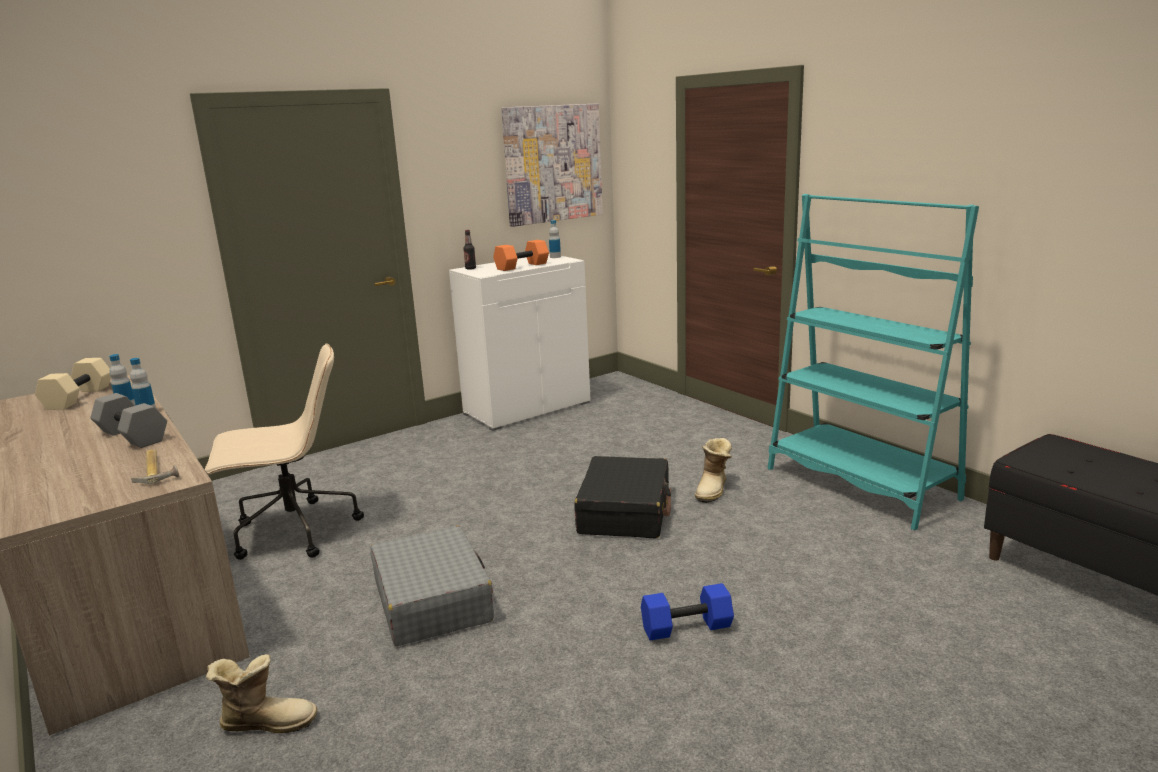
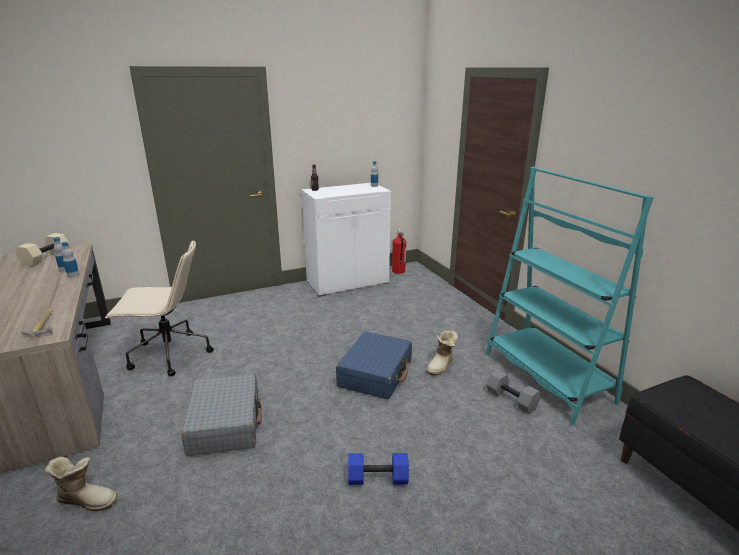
camera: 10 degrees right, 5 degrees up
grey dumbbell [90,393,167,448] -> grey dumbbell moved to [486,370,541,414]
orange dumbbell [493,240,549,271] -> none
picture [501,103,603,227] -> none
black suitcase [575,456,671,539] -> blue suitcase [336,331,412,400]
none -> fire extinguisher [392,227,406,274]

